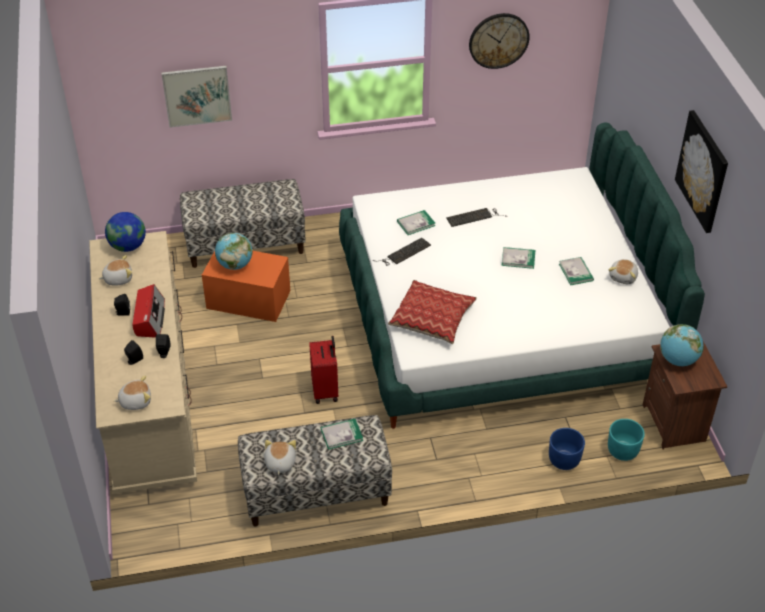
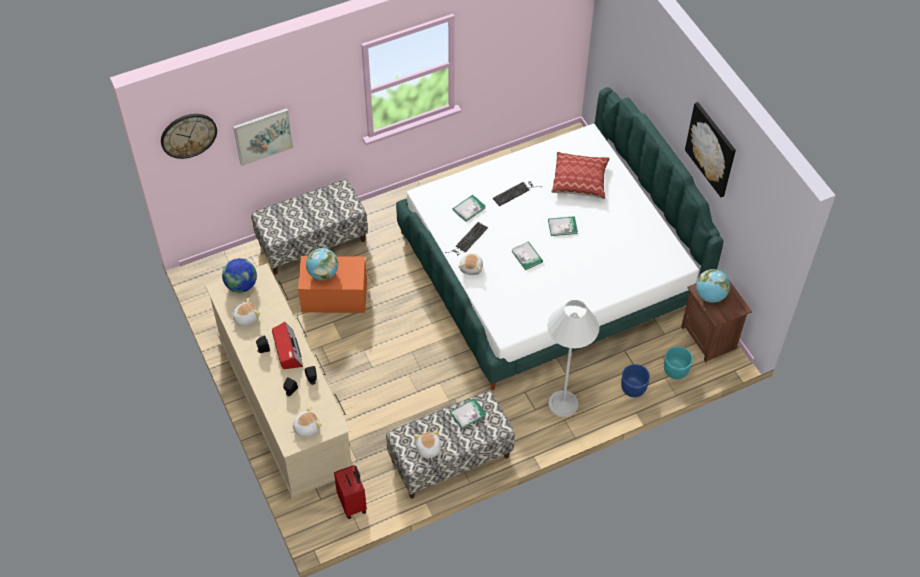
camera: 15 degrees left, 10 degrees up
red suitcase [309,336,338,404] -> red suitcase moved to [334,465,367,519]
pillow [388,280,477,344] -> pillow moved to [551,152,610,199]
wall clock [469,13,530,69] -> wall clock moved to [161,114,217,159]
book [559,257,594,285] -> book moved to [511,241,543,270]
plush toy [609,259,638,284] -> plush toy moved to [458,253,483,275]
none -> white floor lamp [547,300,599,417]

